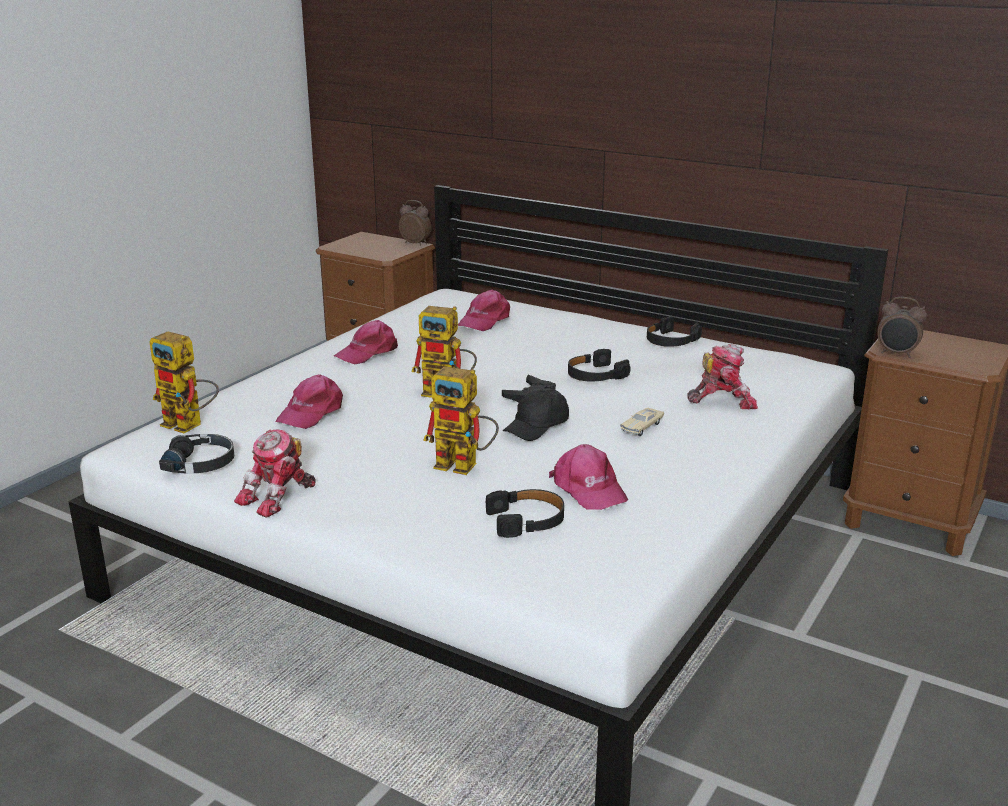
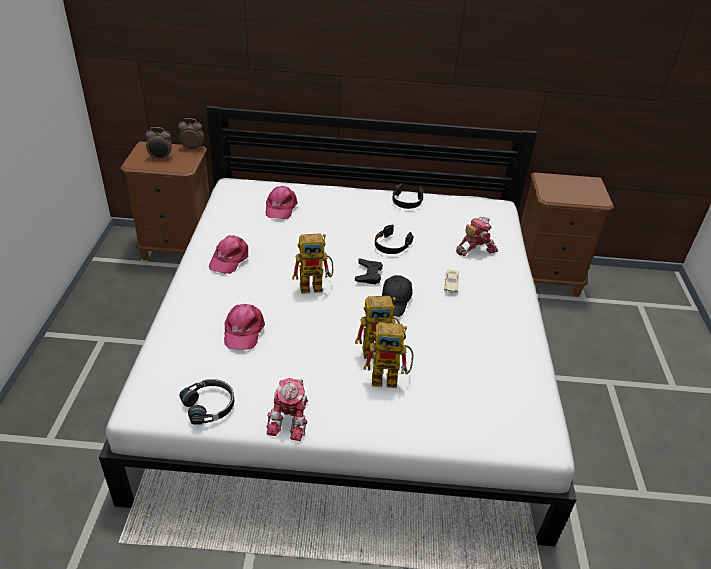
camera: 30 degrees left, 15 degrees up
toy robot [149,332,219,433] -> toy robot moved to [364,322,414,388]
black headphones [486,489,564,538] -> none
pink cap [549,444,628,510] -> none
alarm clock [878,297,927,358] -> alarm clock moved to [145,127,172,160]

